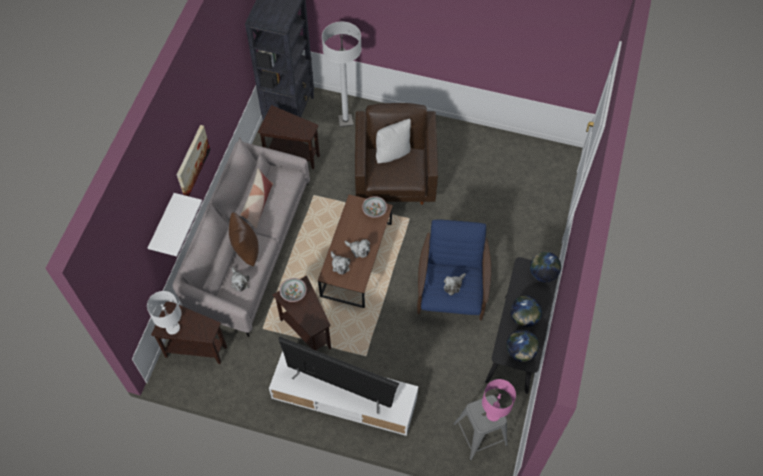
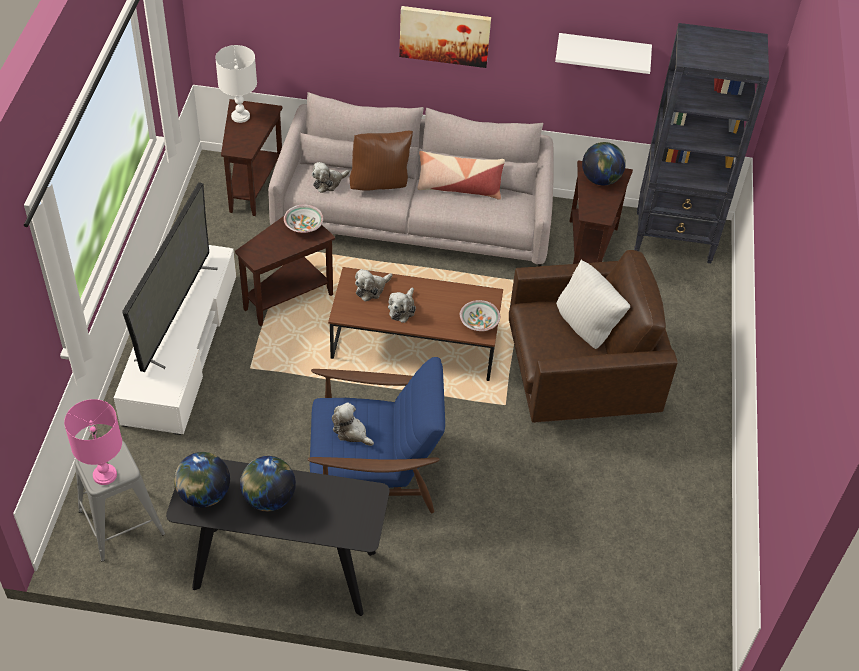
camera: 80 degrees right, 10 degrees down
white shelf [148,193,202,256] -> white shelf moved to [555,33,652,74]
white floor lamp [322,22,362,127] -> none
globe [530,252,561,282] -> globe moved to [582,142,626,185]

